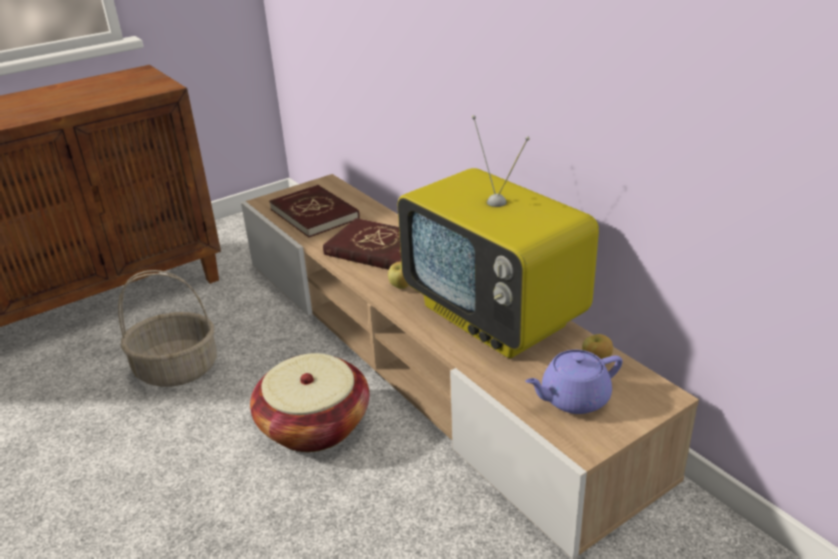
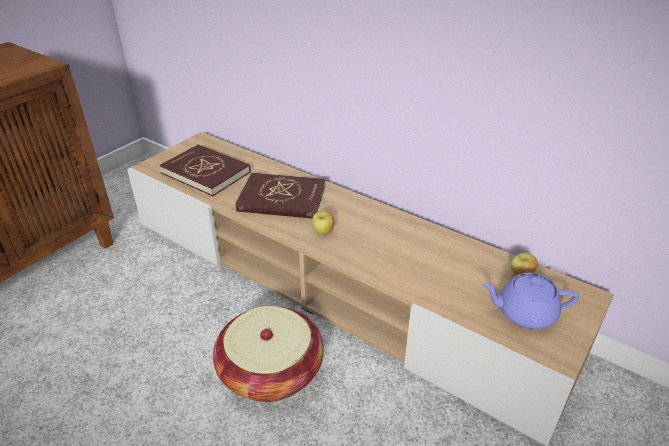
camera: 20 degrees left, 5 degrees up
basket [118,270,217,387] -> none
television [398,115,599,358] -> none
purple teapot [525,350,623,414] -> purple teapot turned 45 degrees clockwise [482,273,579,329]

